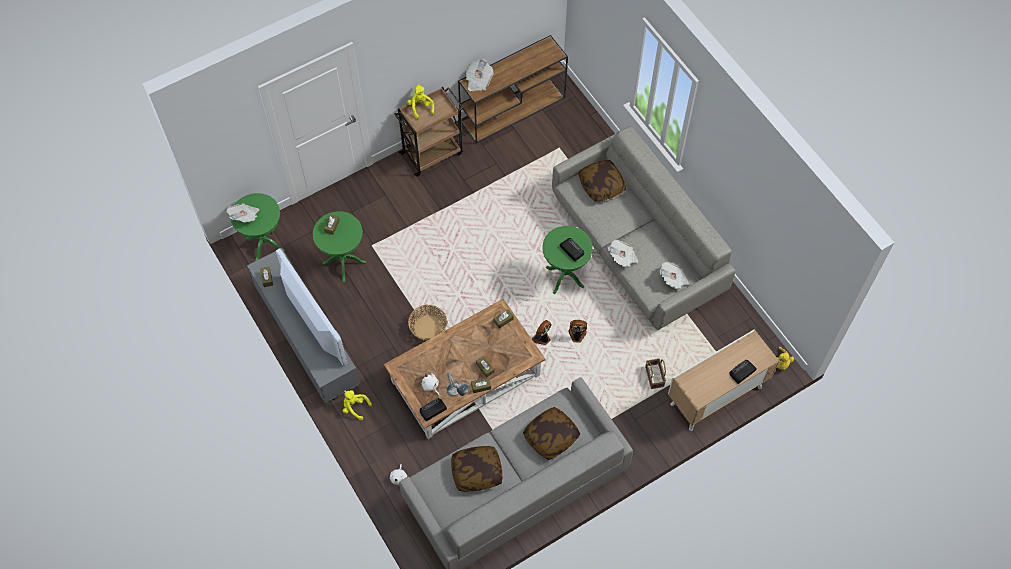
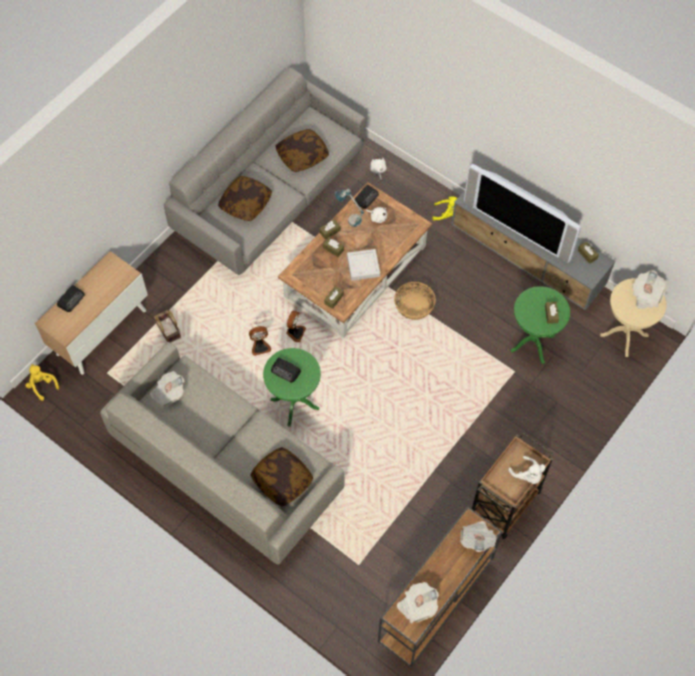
camera: 160 degrees right, 0 degrees up
green side table [231,193,285,261] -> beige side table [600,278,667,357]
yellow plush toy [407,84,434,119] -> white plush toy [508,456,546,484]
newspaper [608,240,639,267] -> newspaper moved to [397,582,439,624]
none -> grey tray [347,249,380,281]

